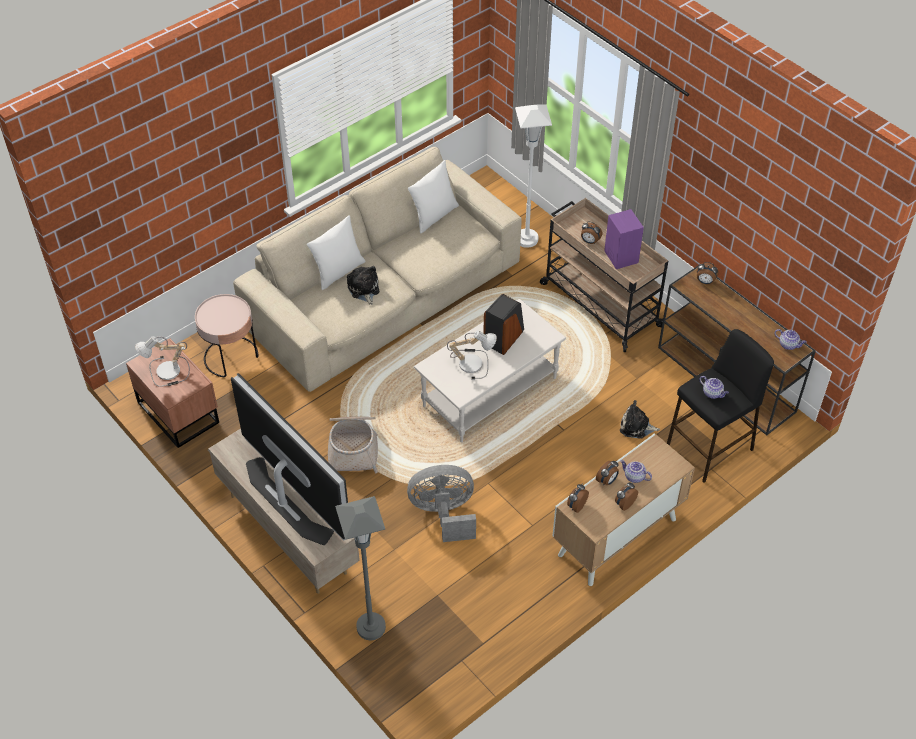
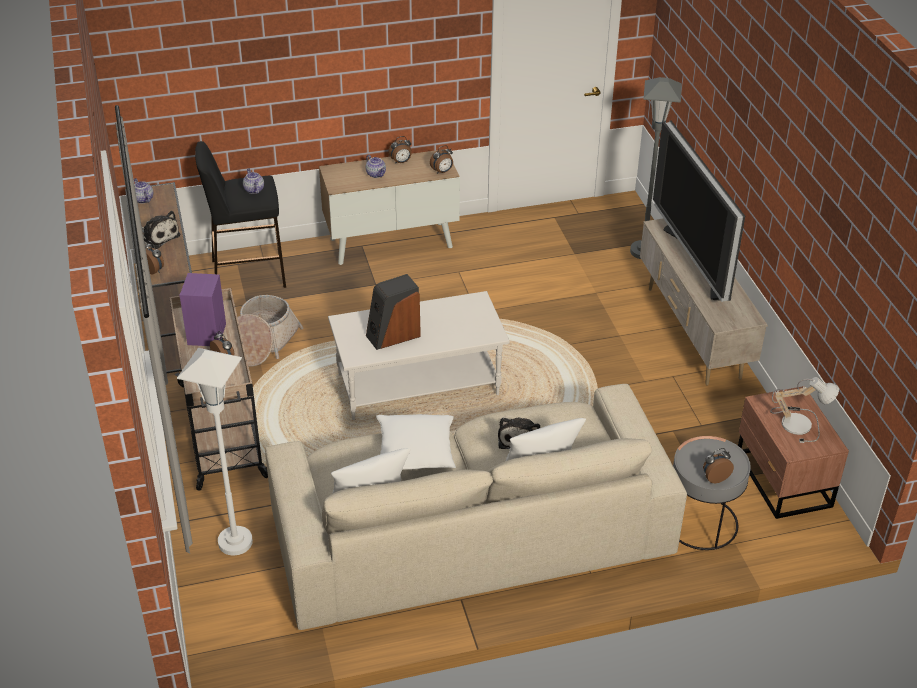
camera: 155 degrees left, 10 degrees down
pink side table [195,294,258,377] -> grey side table [673,436,751,550]
basket [328,417,378,473] -> basket moved to [238,295,303,366]
grey fan [407,465,476,542] -> none
table lamp [447,330,497,380] -> none
alarm clock [596,461,619,485] -> alarm clock moved to [703,448,734,483]
plush toy [620,400,660,439] -> plush toy moved to [142,211,180,249]
none -> white pillow [376,414,456,470]

